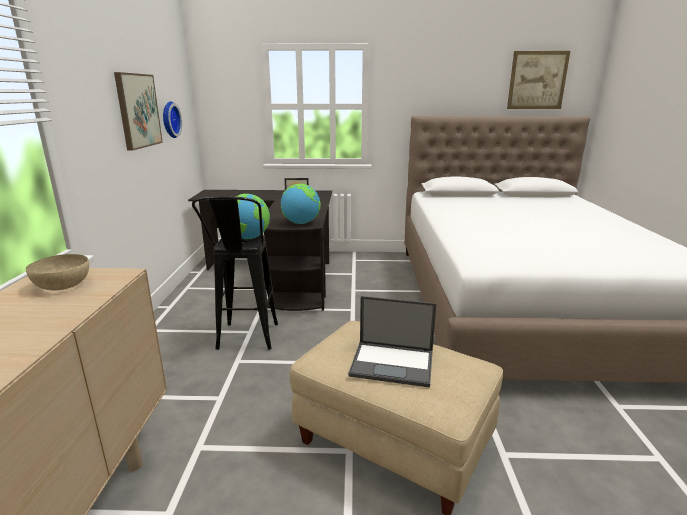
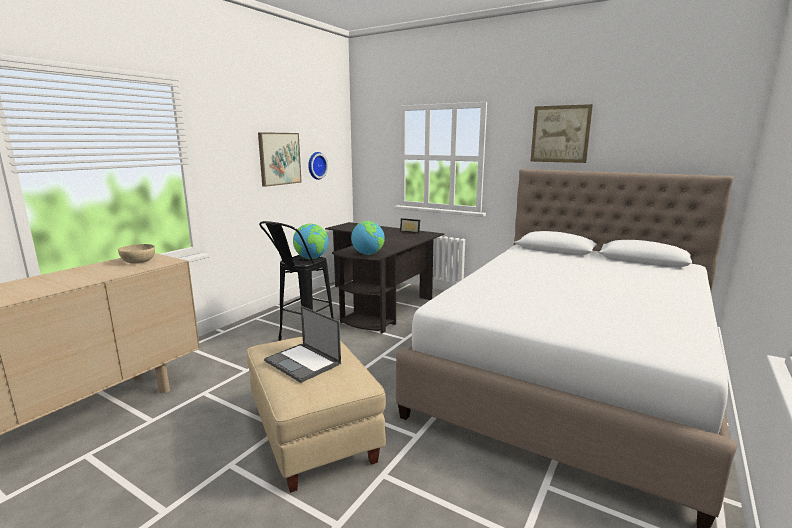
camera: 30 degrees right, 5 degrees down
picture [507,51,570,109] -> picture moved to [530,104,593,163]

